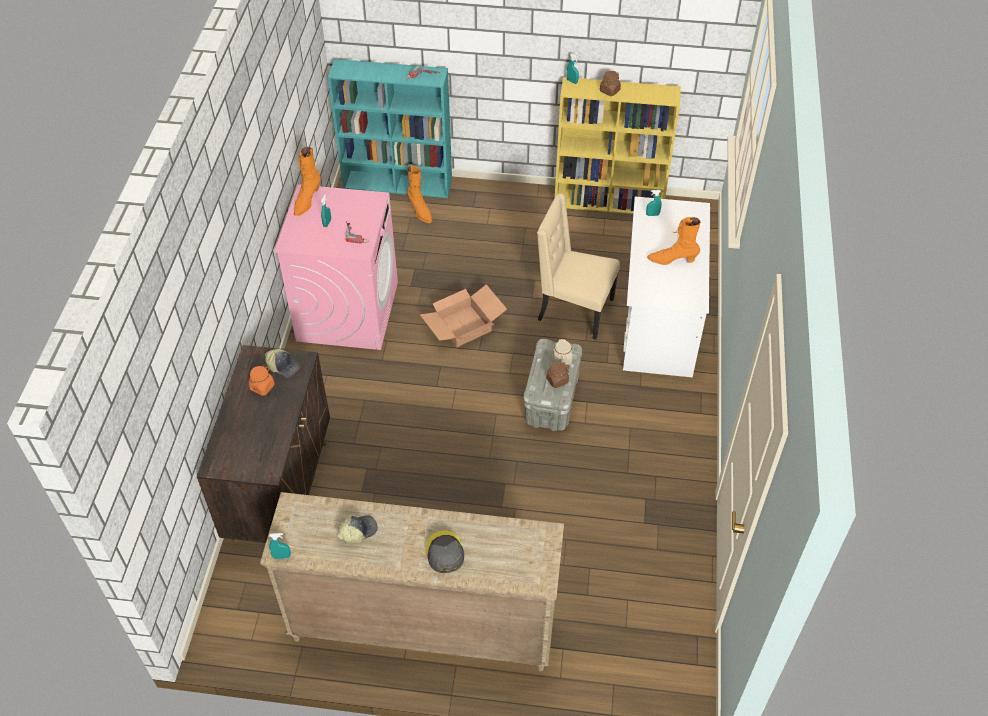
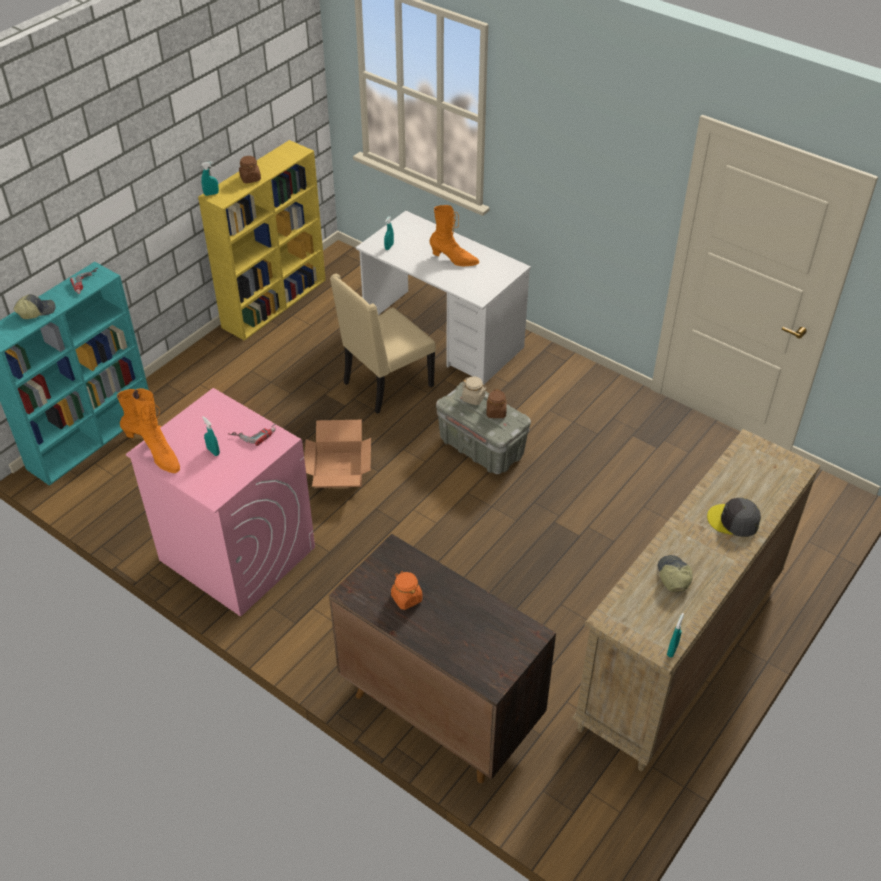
camera: 60 degrees left, 5 degrees down
cap [265,349,300,378] -> cap moved to [14,294,55,319]
orange boot [647,217,701,265] -> orange boot turned 105 degrees counterclockwise [430,205,479,266]

